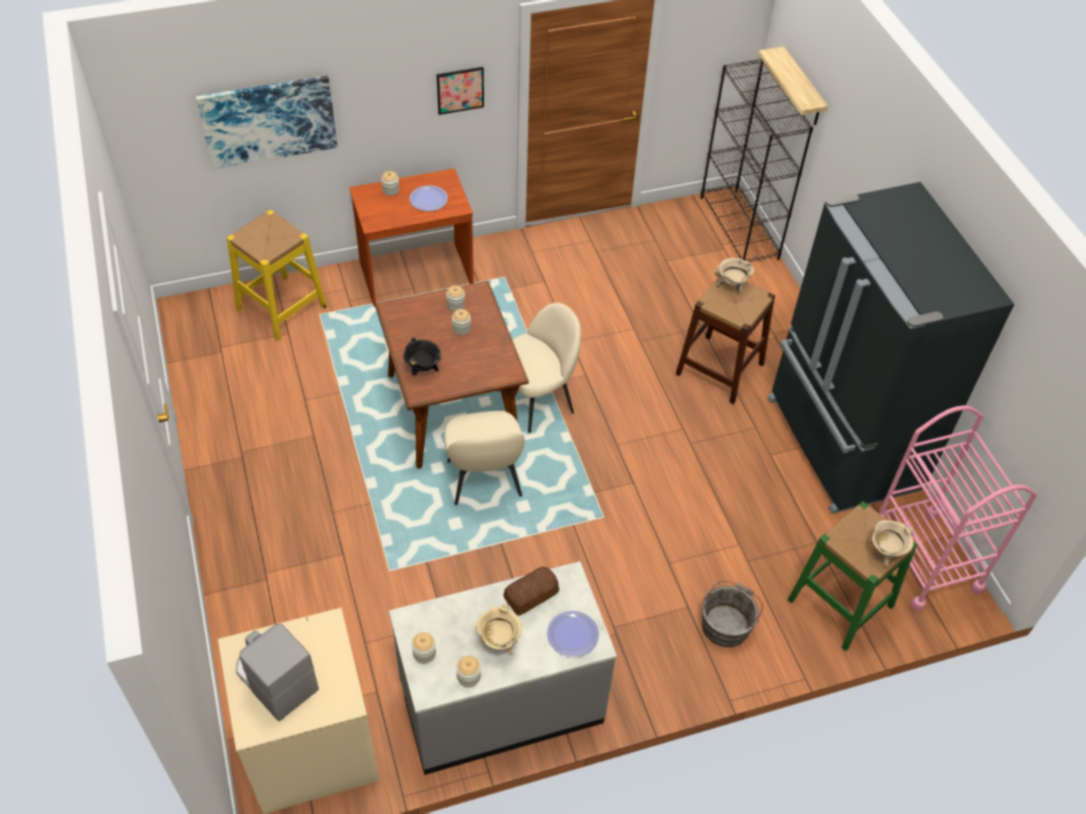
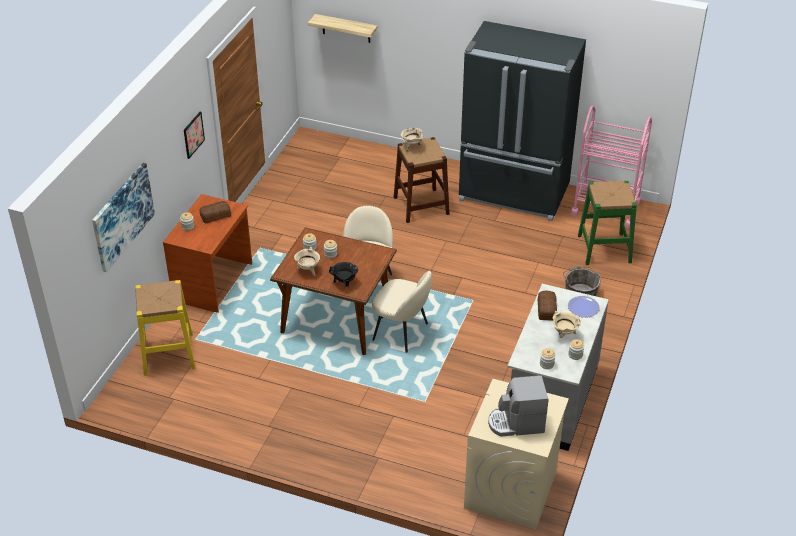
camera: 50 degrees left, 10 degrees down
plate [409,185,448,211] -> bread [199,201,231,224]
black bookcase [701,59,813,262] -> none
beige cooking pot [872,520,913,567] -> beige cooking pot moved to [294,247,320,276]

